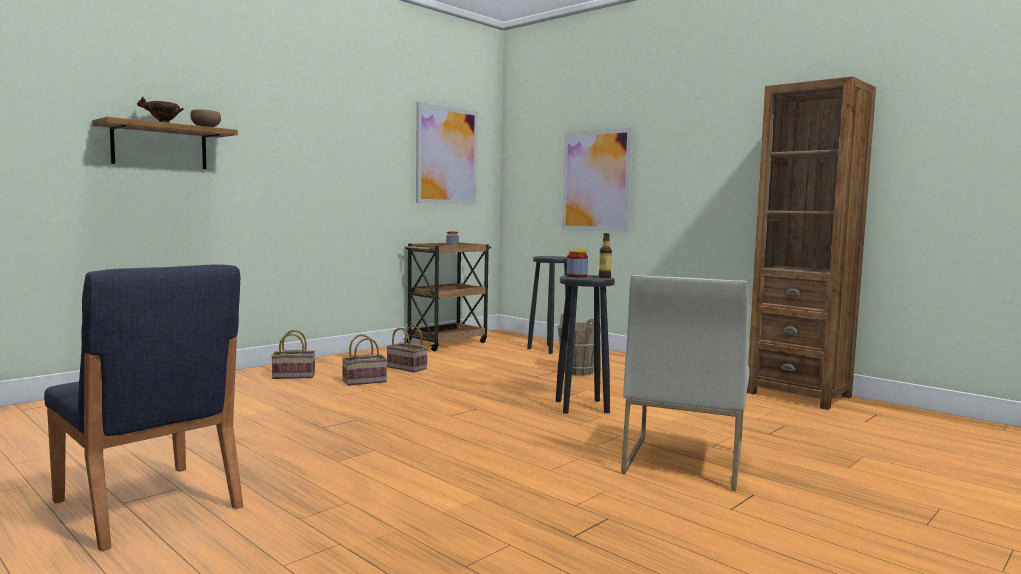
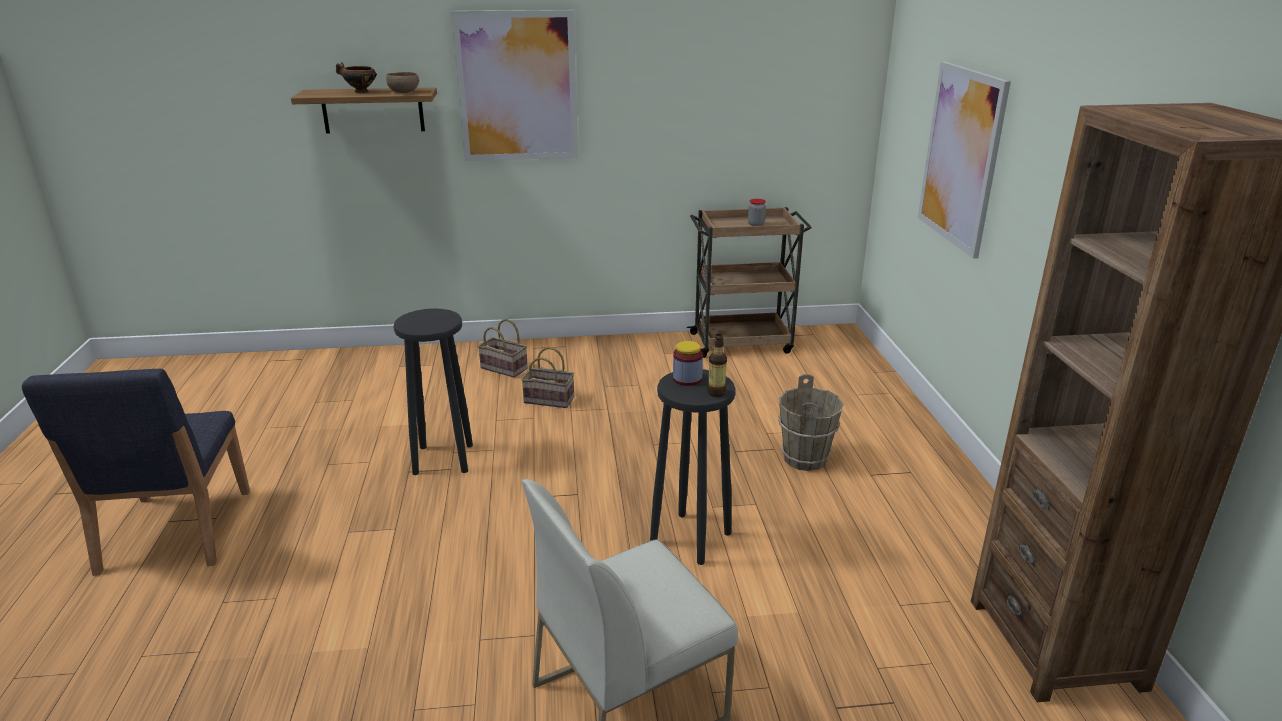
camera: 40 degrees right, 20 degrees up
basket [386,325,428,372] -> none
picture [416,102,478,205] -> picture moved to [451,10,578,161]
black stool [527,256,570,354] -> black stool moved to [394,309,473,475]

